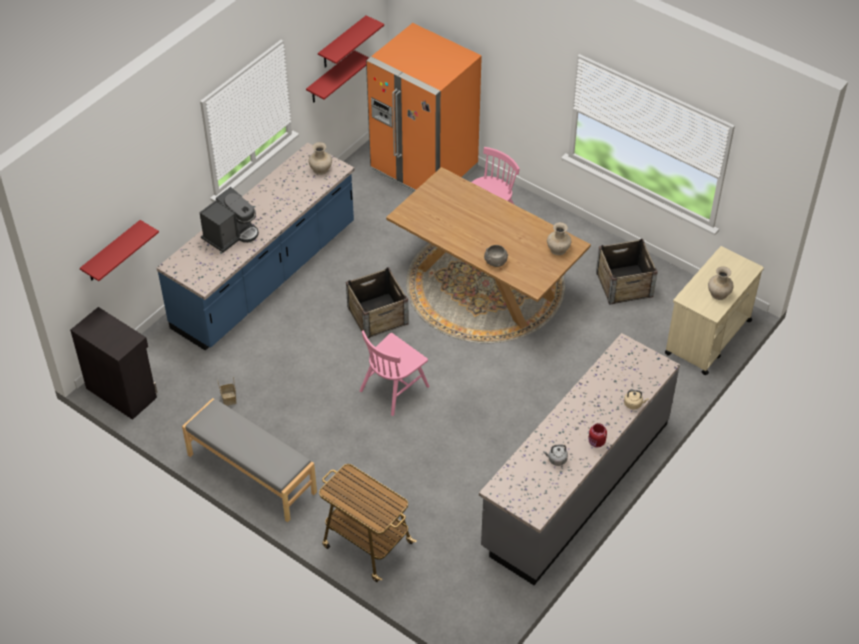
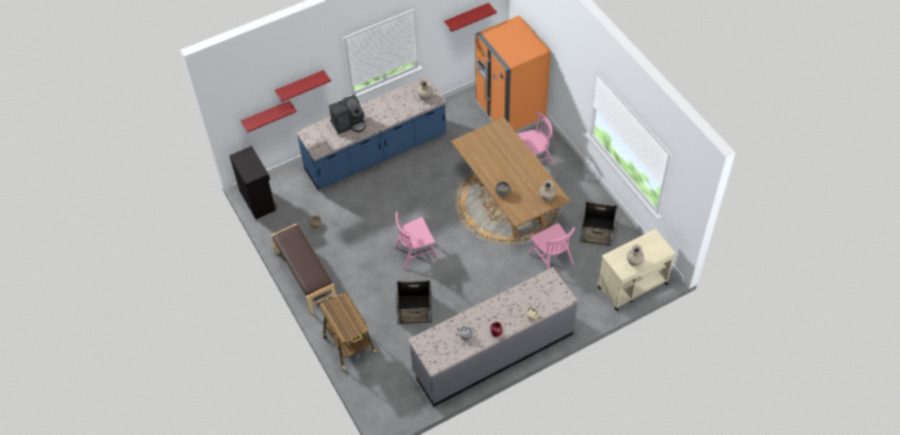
camera: 25 degrees right, 5 degrees up
grey bench [182,398,317,522] -> brown bench [271,224,336,314]
red shelf [306,50,369,103] -> red shelf moved to [275,70,331,102]
crate [346,267,409,338] -> crate moved to [397,280,432,324]
none -> pink chair [529,223,575,270]

